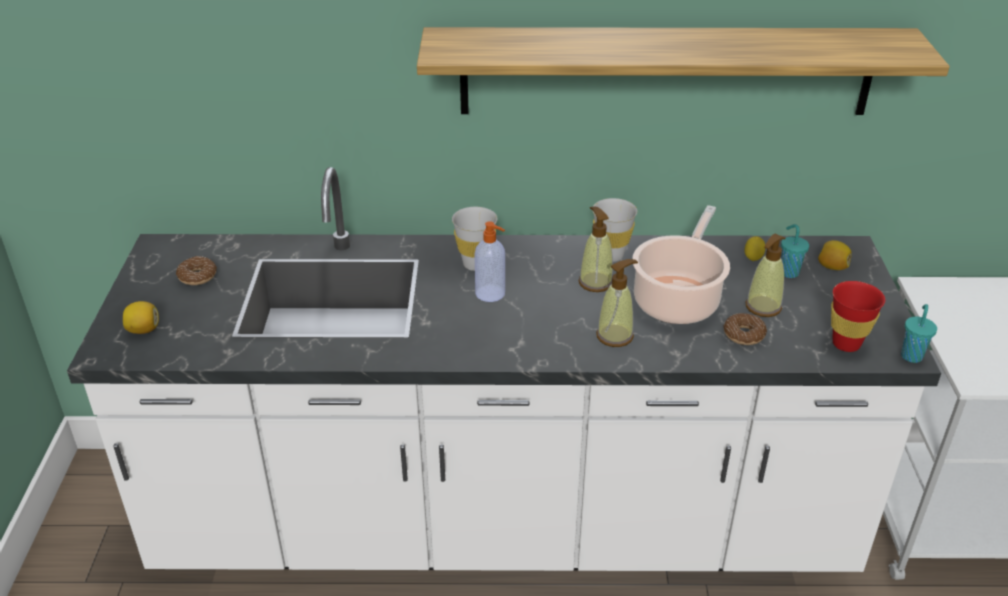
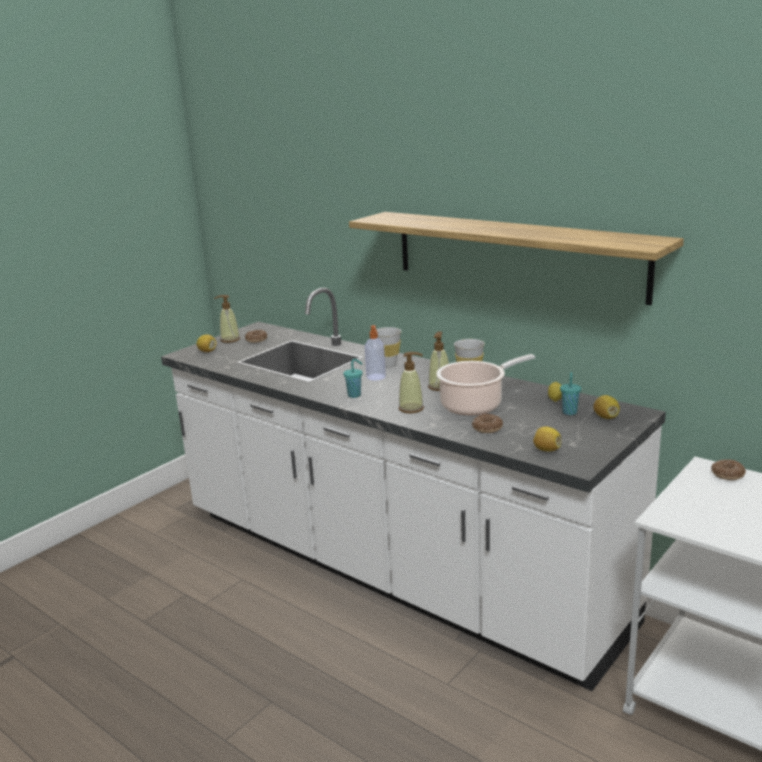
camera: 40 degrees right, 15 degrees down
soap dispenser [746,234,785,317] -> soap dispenser moved to [214,295,240,343]
red cup [831,281,885,352] -> lemon [533,426,561,452]
turquoise cup [901,304,937,363] -> turquoise cup moved to [343,359,362,398]
none -> donut [711,459,746,480]

